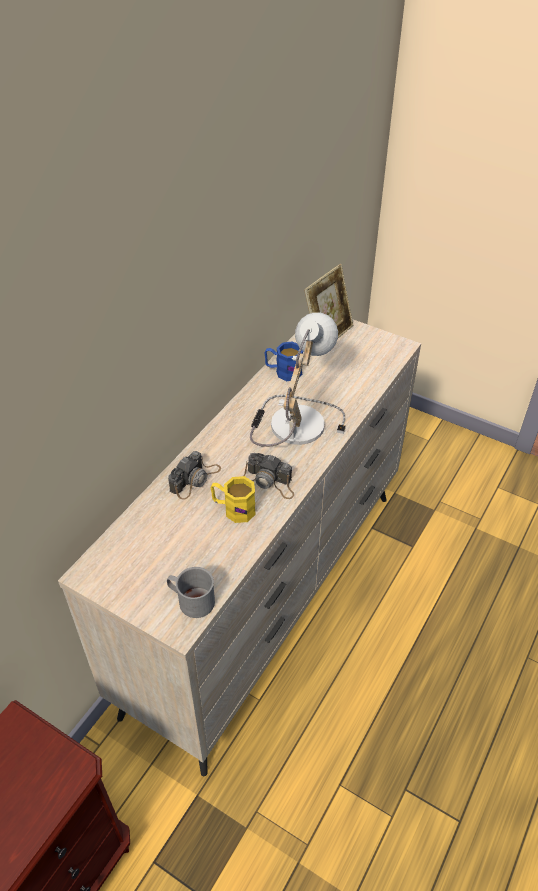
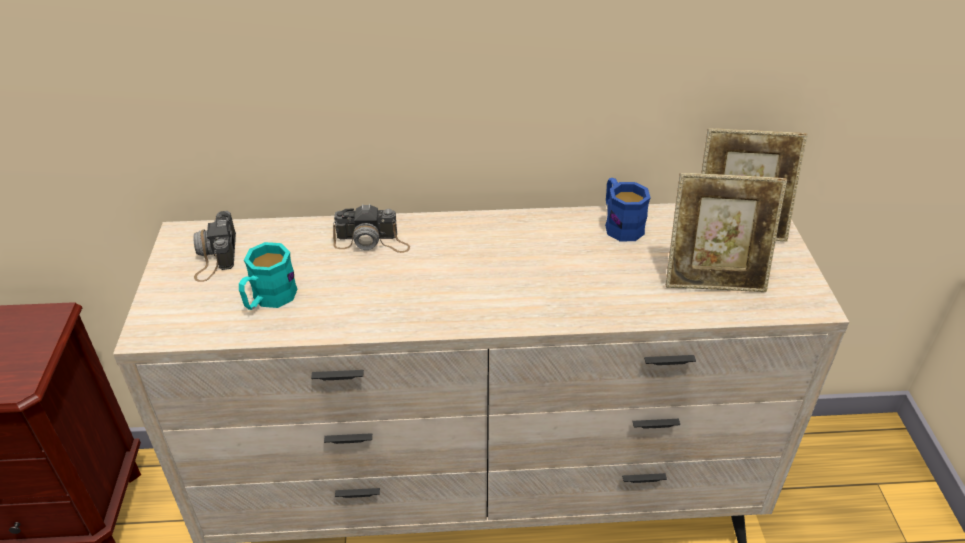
camera: 55 degrees right, 5 degrees down
grey mug [167,567,215,618] -> none
yellow mug [210,476,256,523] -> none
camera [243,453,294,499] -> camera moved to [193,211,236,282]
table lamp [250,312,346,447] -> none
none -> turquoise mug [239,242,298,310]
none -> picture frame [666,173,787,292]

